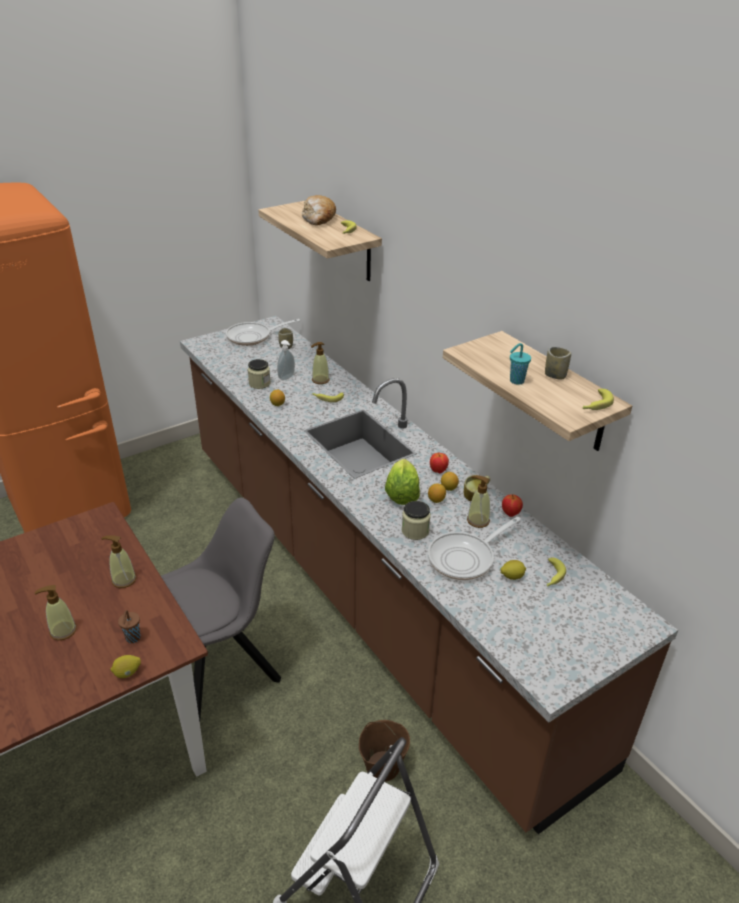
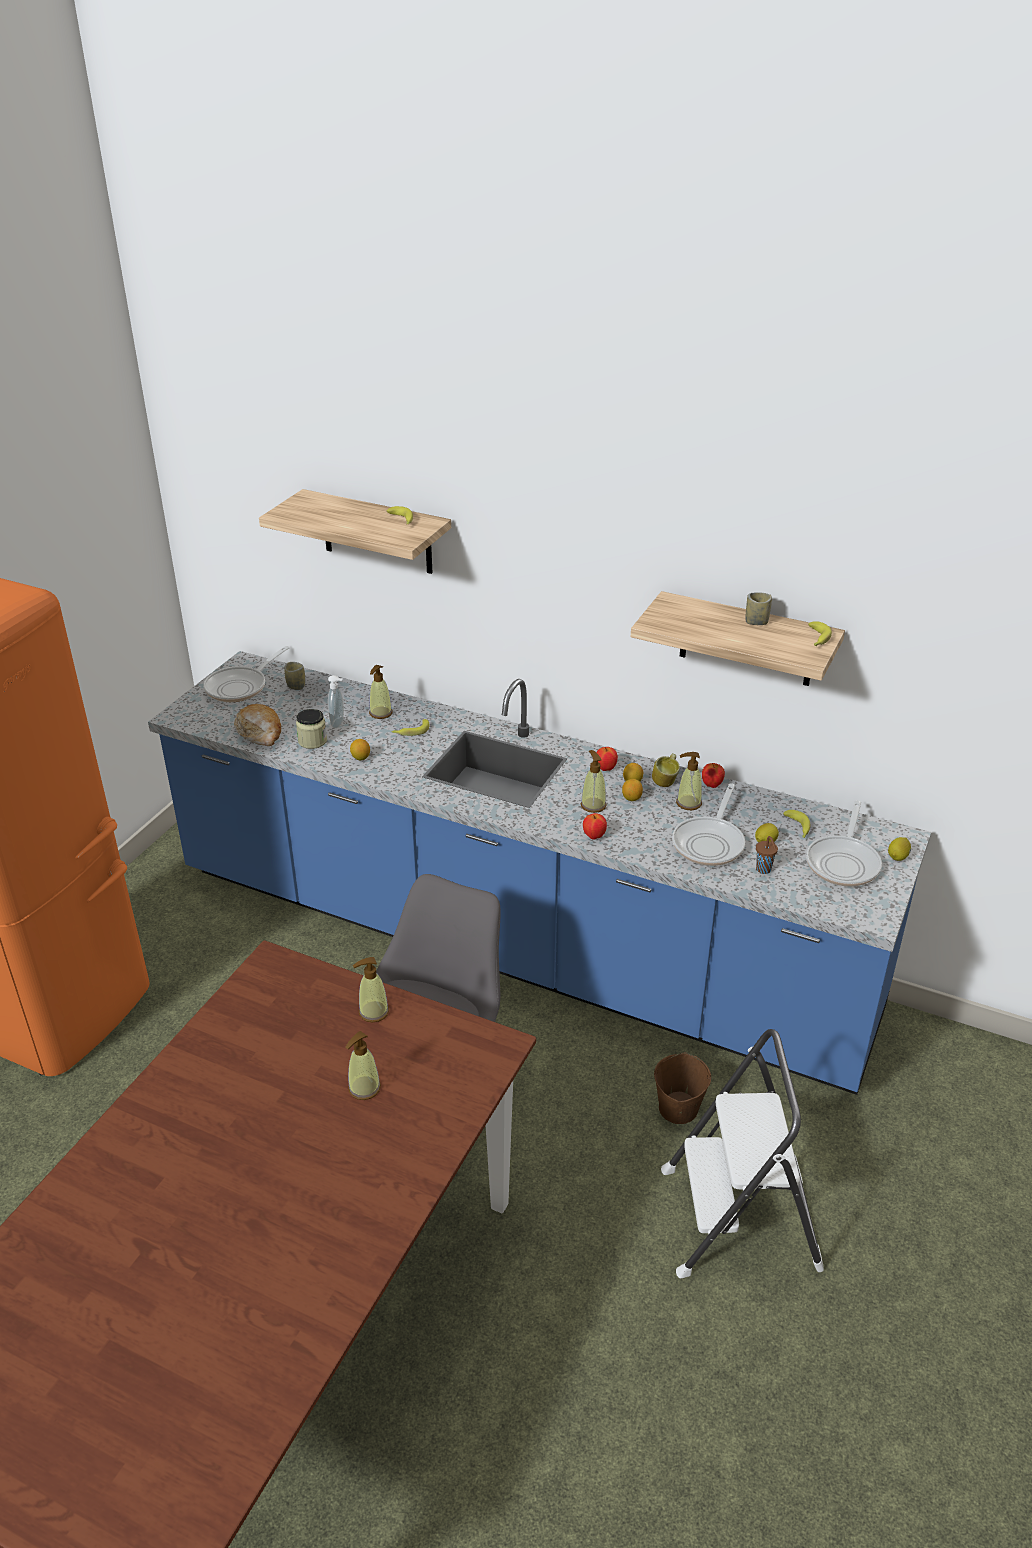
camera: 30 degrees left, 0 degrees up
lemon [110,655,141,678] -> lemon moved to [888,837,911,861]
brown cup [118,610,141,643] -> brown cup moved to [756,836,778,874]
brown counter [180,316,678,834] -> blue counter [148,651,931,1095]
bread [302,195,336,225] -> bread moved to [234,704,281,746]
lettuce [385,459,420,505] -> soap dispenser [581,750,607,813]
jar [402,501,431,540] -> none
turquoise cup [510,343,531,385] -> none
none -> apple [583,813,607,840]
none -> frying pan [806,801,882,887]

